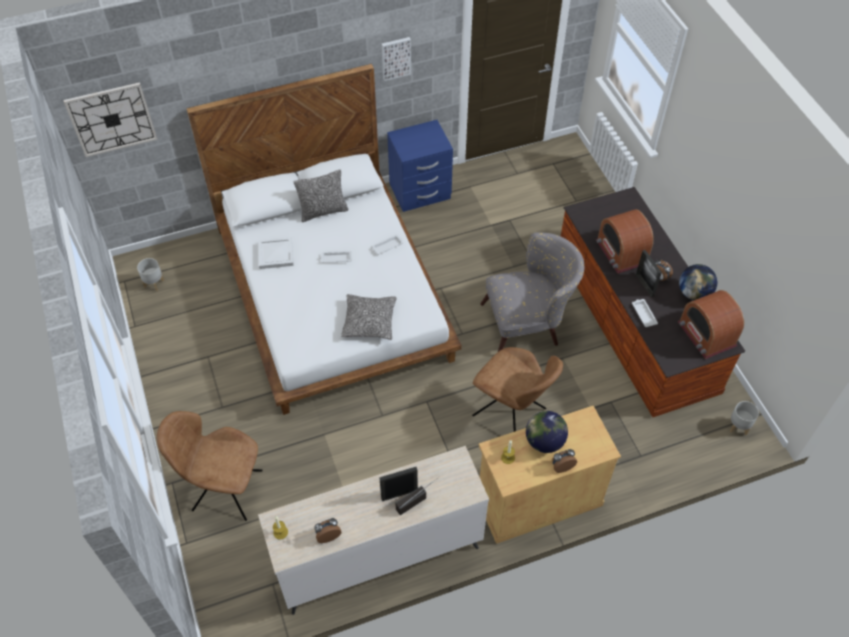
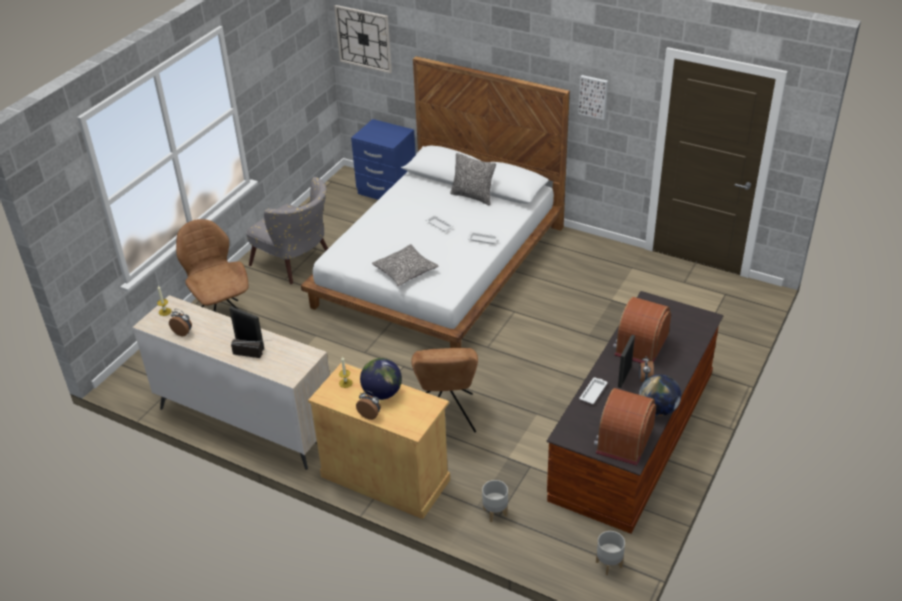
camera: 50 degrees right, 15 degrees down
grey planter [137,258,164,291] -> grey planter moved to [482,480,508,522]
white tray [258,237,294,269] -> none
blue nightstand [387,120,453,212] -> blue nightstand moved to [351,119,416,200]
grey armchair [480,232,584,352] -> grey armchair moved to [246,177,328,284]

